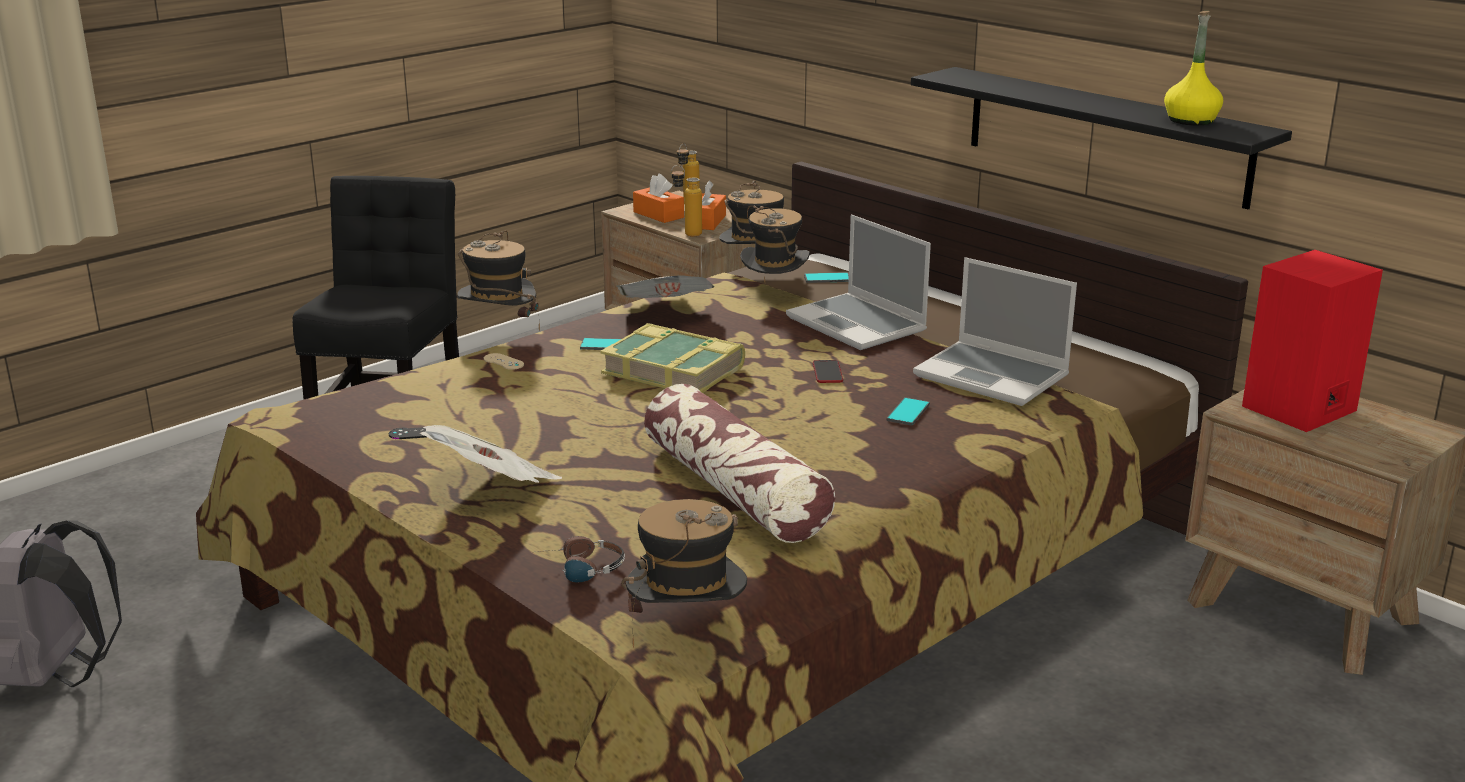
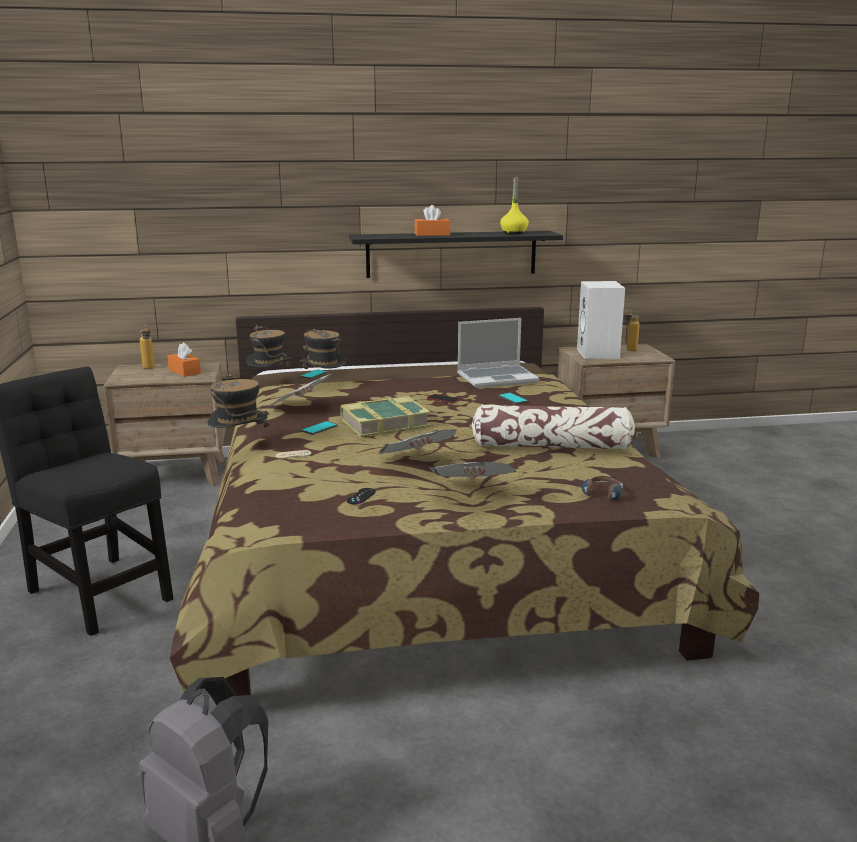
camera: 55 degrees left, 5 degrees down
hat [621,499,747,648] -> none
orange tissue box [633,174,684,223] -> orange tissue box moved to [414,205,450,236]
bottle [671,165,702,237] -> bottle moved to [624,309,640,351]
laptop [786,215,931,350] -> none
red speaker [1242,250,1383,432] -> white speaker [577,281,625,359]
none -> newspaper [378,429,457,454]

